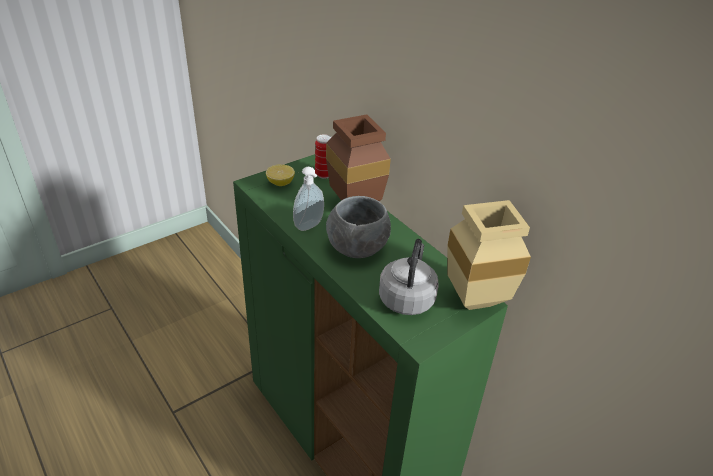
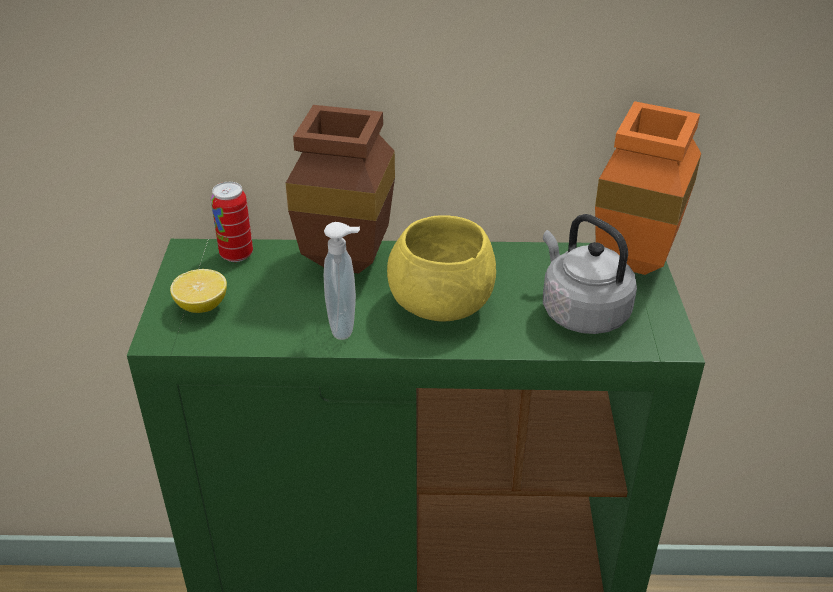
camera: 50 degrees left, 0 degrees up
grey bowl [326,196,391,258] -> yellow bowl [387,215,496,321]
beige vase [447,200,531,310] -> orange vase [595,101,701,275]

